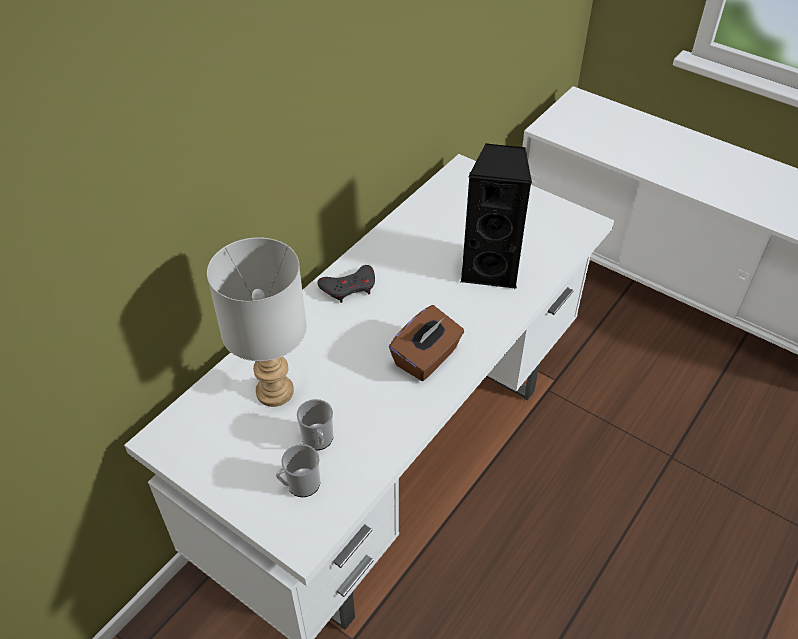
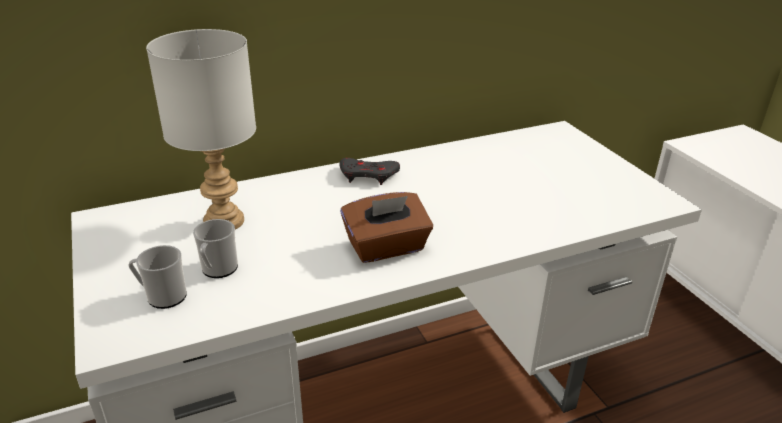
camera: 30 degrees right, 15 degrees down
black speaker [460,143,532,289] -> none

